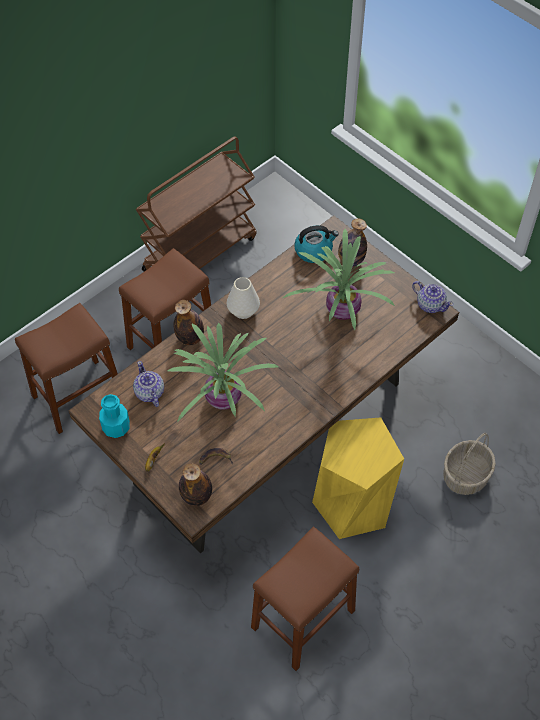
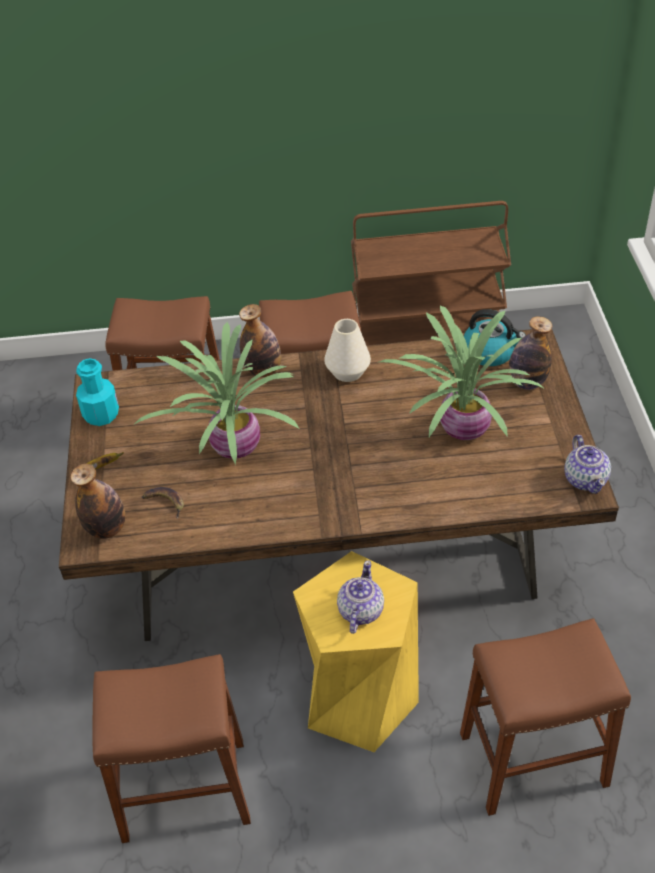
camera: 40 degrees right, 10 degrees down
teapot [133,361,164,407] -> teapot moved to [337,560,384,634]
basket [443,433,496,495] -> brown stool [460,618,631,816]

